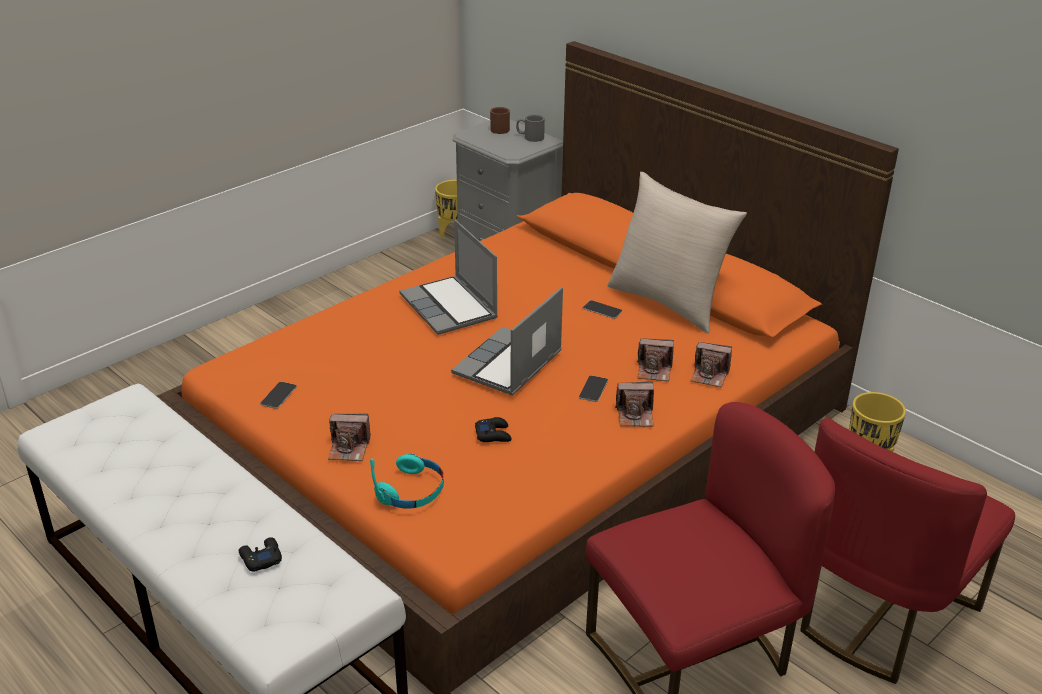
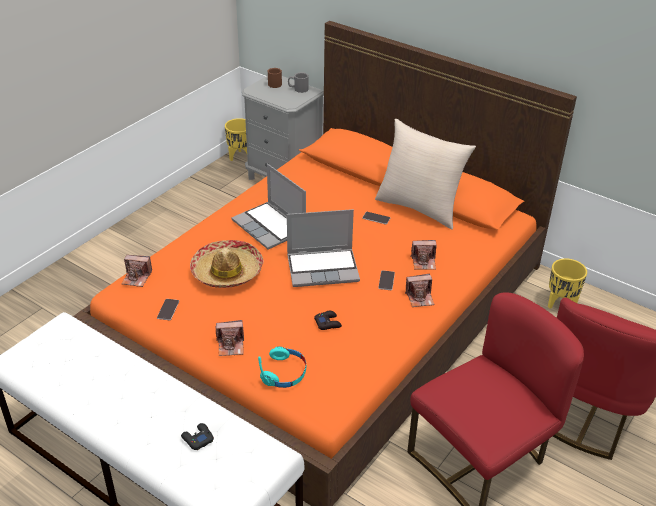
camera: 10 degrees left, 5 degrees up
laptop [451,287,563,396] -> laptop turned 120 degrees counterclockwise [287,209,360,287]
camera [691,342,732,388] -> camera moved to [121,255,152,287]
none -> hat [190,240,263,288]

